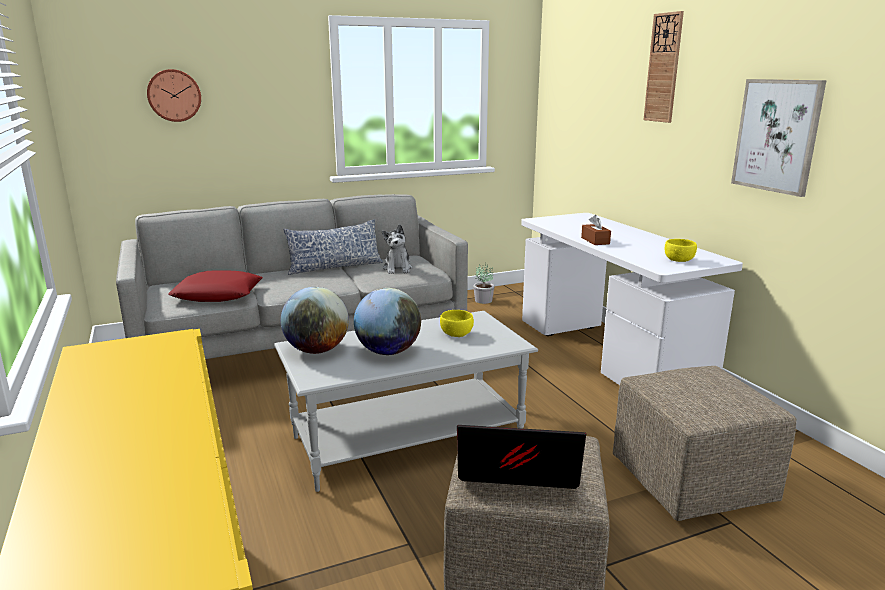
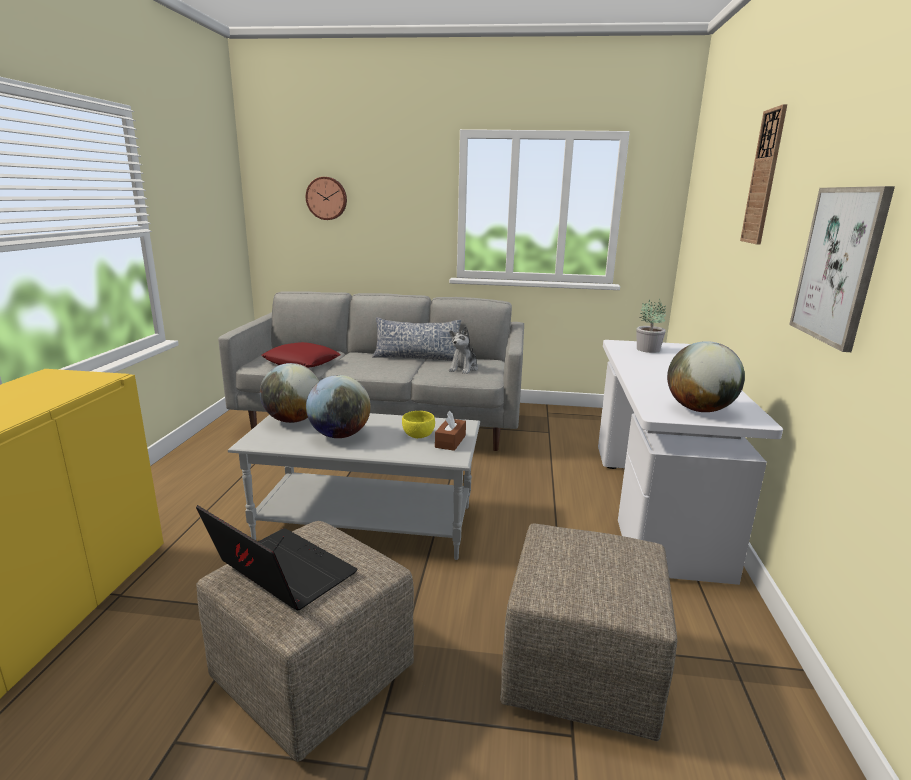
camera: 30 degrees right, 0 degrees up
potted plant [473,262,494,304] -> potted plant moved to [637,299,666,353]
brown tissue box [581,215,611,245] -> brown tissue box moved to [435,411,466,451]
yellow bowl [665,239,697,262] -> globe [667,341,745,412]

